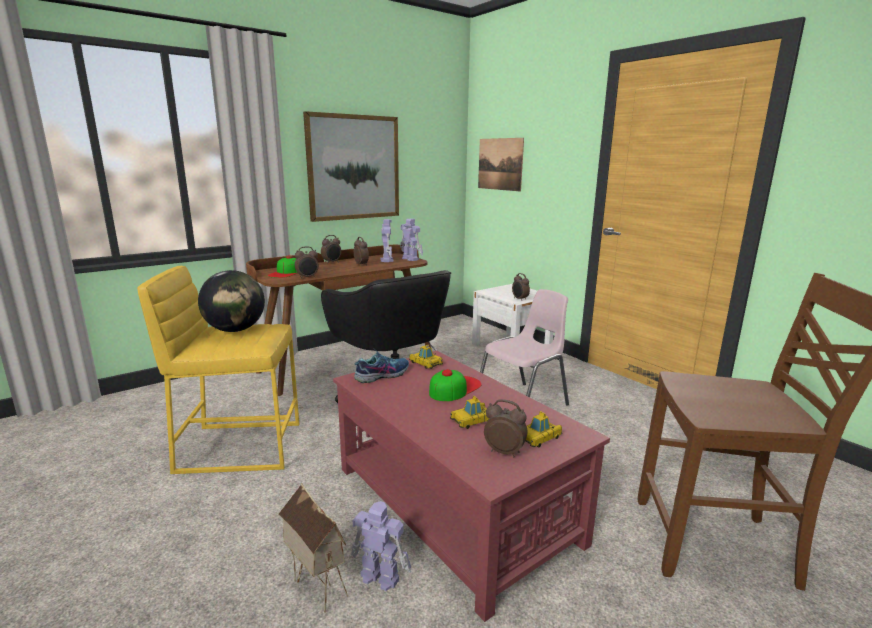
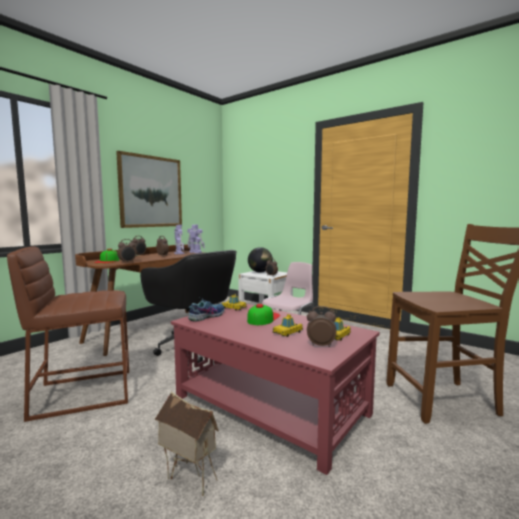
camera: 15 degrees left, 10 degrees down
yellow stool [137,266,299,474] -> brown stool [7,247,129,422]
globe [198,270,265,332] -> globe moved to [248,247,273,273]
toy robot [351,501,411,591] -> none
picture [478,138,524,191] -> none

